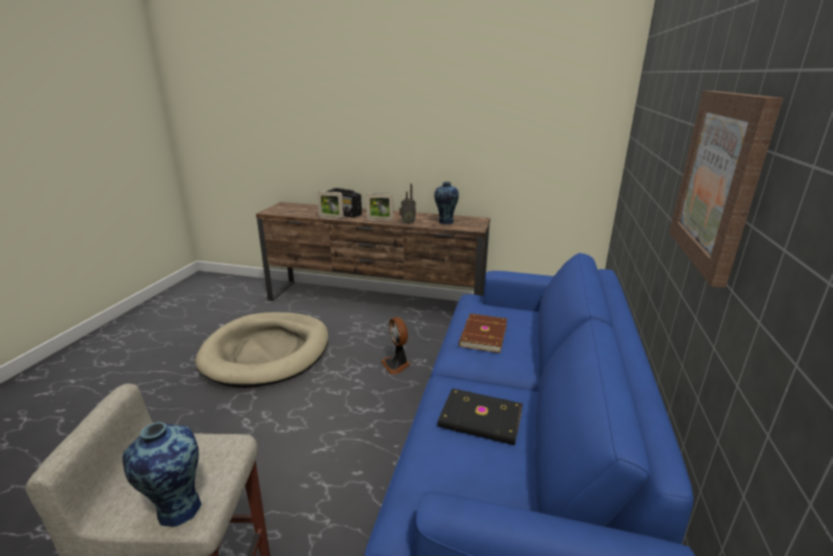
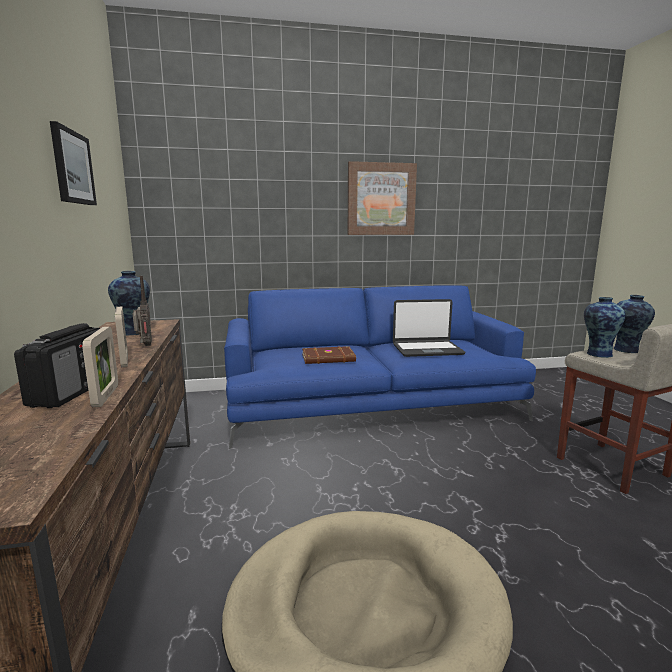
camera: 115 degrees left, 10 degrees down
fan [381,317,410,375] -> none
black book [438,388,523,445] -> laptop [393,299,465,357]
none -> picture [50,121,97,205]
none -> vase [584,297,625,358]

